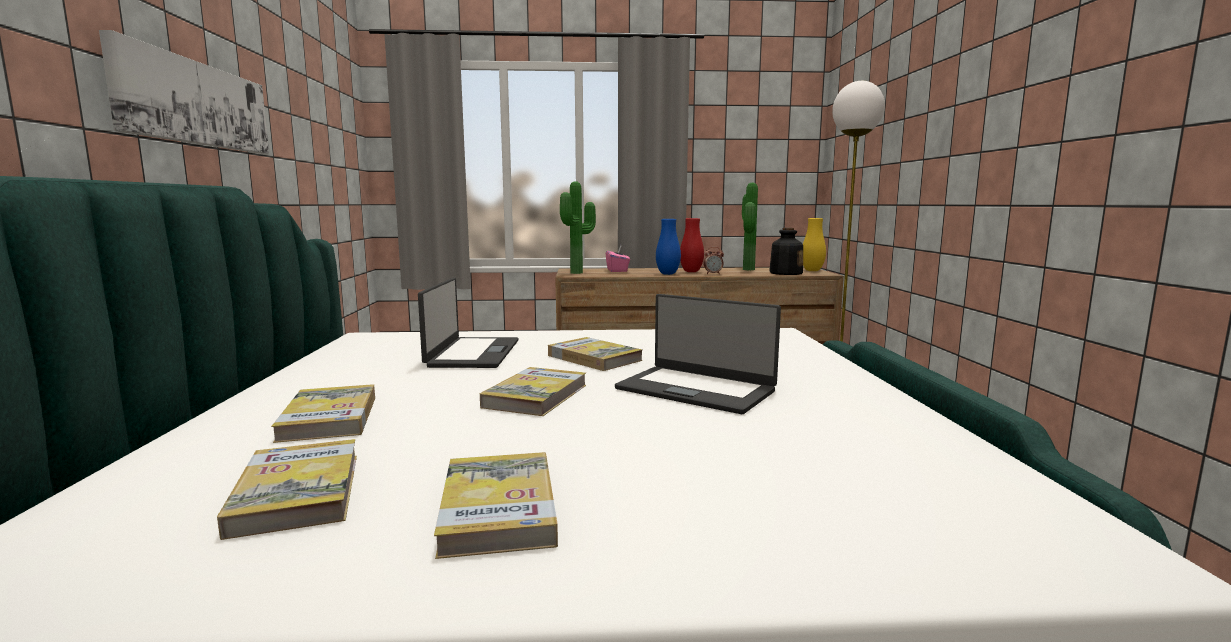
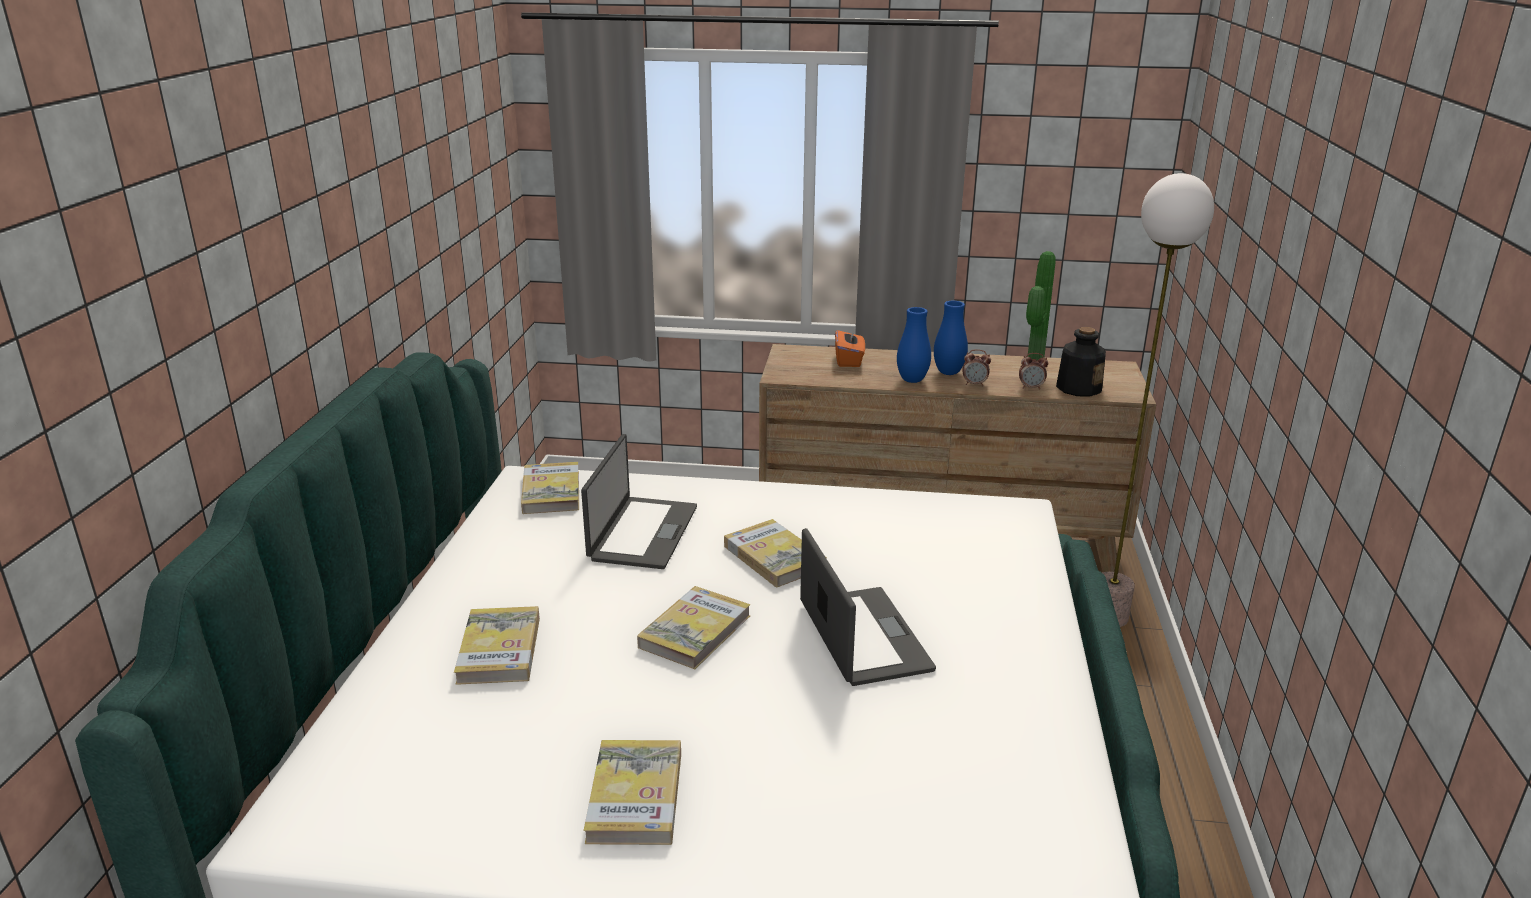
camera: 10 degrees right, 15 degrees up
picture [99,30,269,154] -> none
book [217,439,357,540] -> book moved to [521,462,579,514]
potted plant [560,181,596,274] -> none
pink tissue box [606,245,630,272] -> orange tissue box [835,327,865,367]
laptop [615,294,781,414] -> laptop turned 150 degrees counterclockwise [800,528,936,686]
red vase [680,218,704,272] -> blue vase [934,301,968,375]
yellow vase [803,218,826,271] -> none
none -> alarm clock [1019,353,1048,390]

